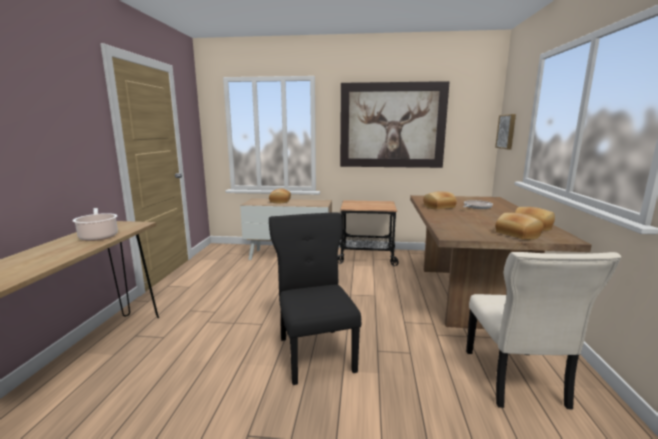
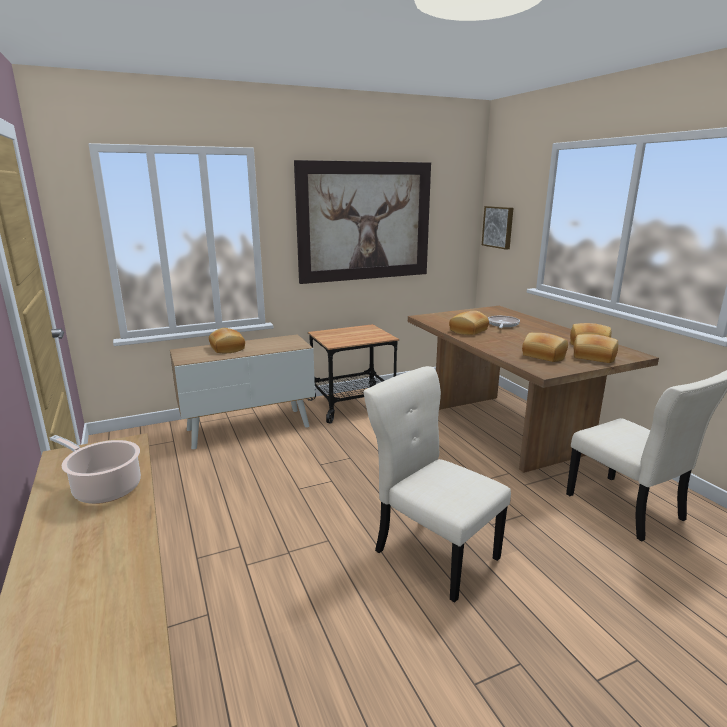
camera: 30 degrees left, 5 degrees up
black chair [269,212,361,385] -> beige chair [364,366,511,603]
none -> bread [522,333,568,362]

